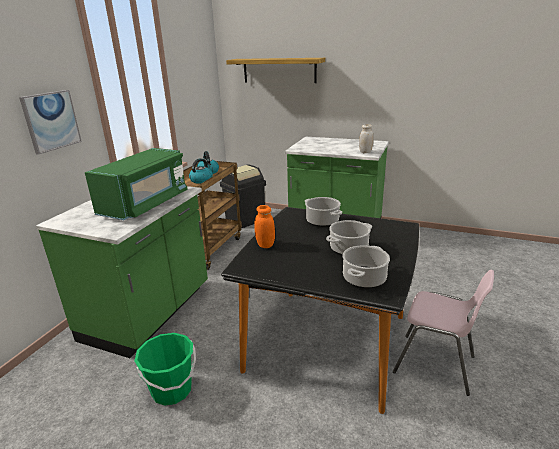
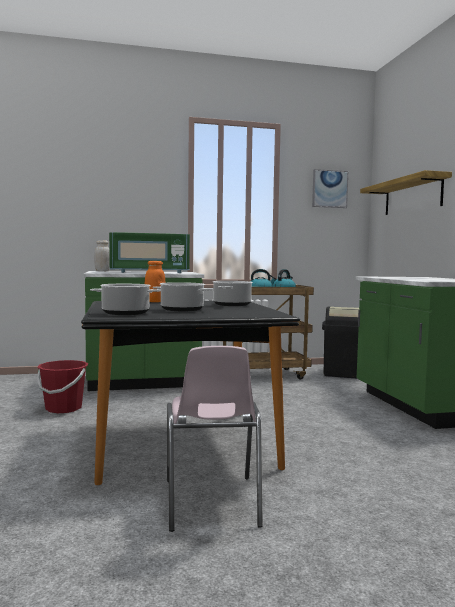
camera: 55 degrees right, 20 degrees down
picture [19,90,82,155] -> picture moved to [312,169,348,208]
green bucket [134,333,196,406] -> red bucket [37,360,88,413]
white jar [359,124,374,153] -> white jar moved to [94,241,110,271]

